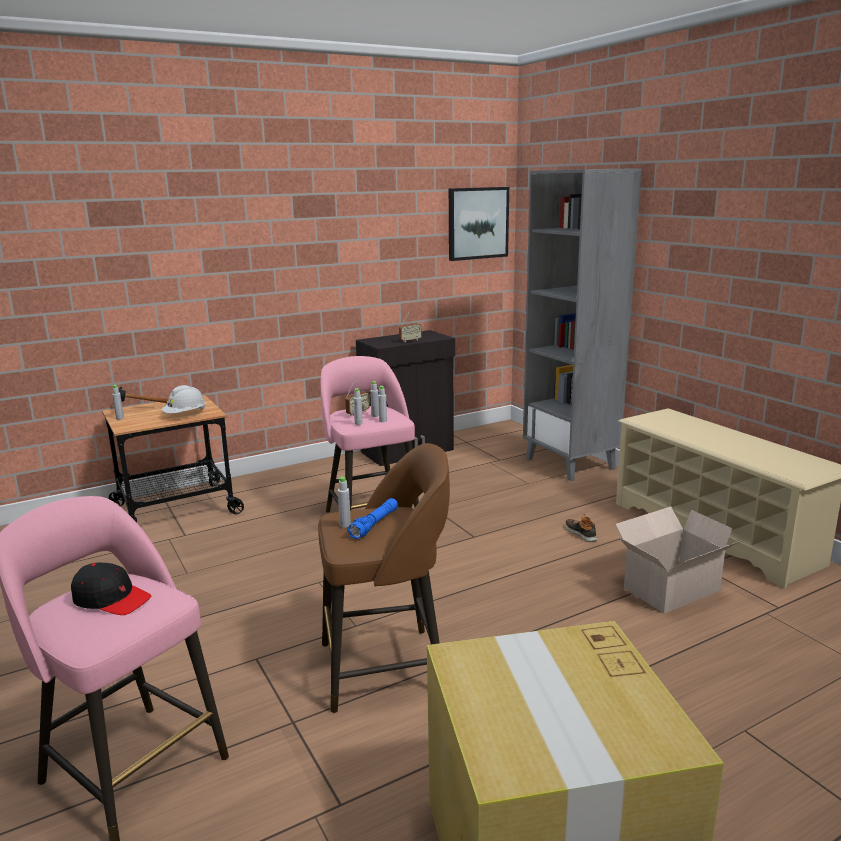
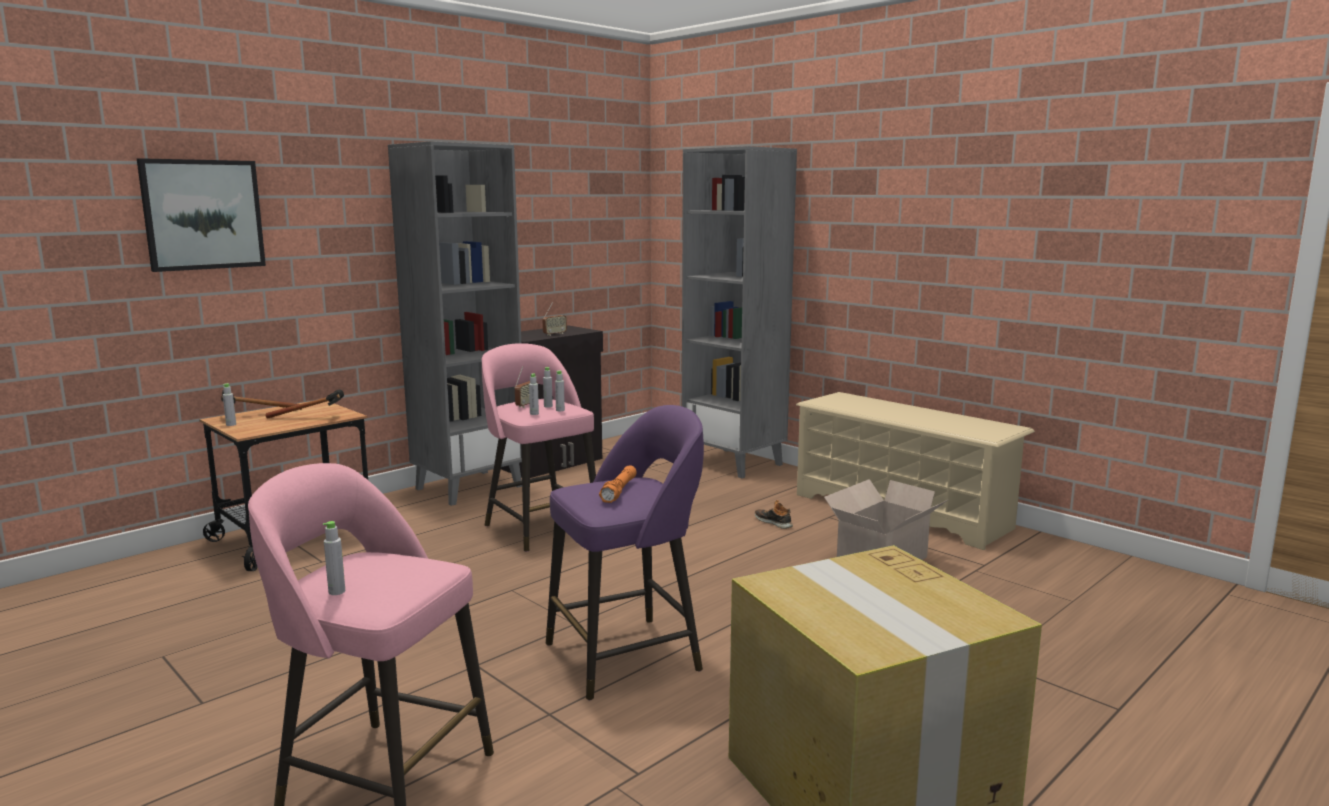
camera: 15 degrees left, 5 degrees down
black cap [71,562,151,615] -> none
white hard hat [162,385,206,414] -> hammer [265,390,344,419]
brown stool [318,443,450,713] -> purple stool [546,405,704,700]
grey bottle [338,477,351,528] -> grey bottle moved to [323,521,345,595]
blue flashlight [347,498,398,539] -> orange flashlight [599,465,637,503]
picture [449,187,509,261] -> picture moved to [137,158,266,272]
none -> grey bookcase [388,141,522,506]

